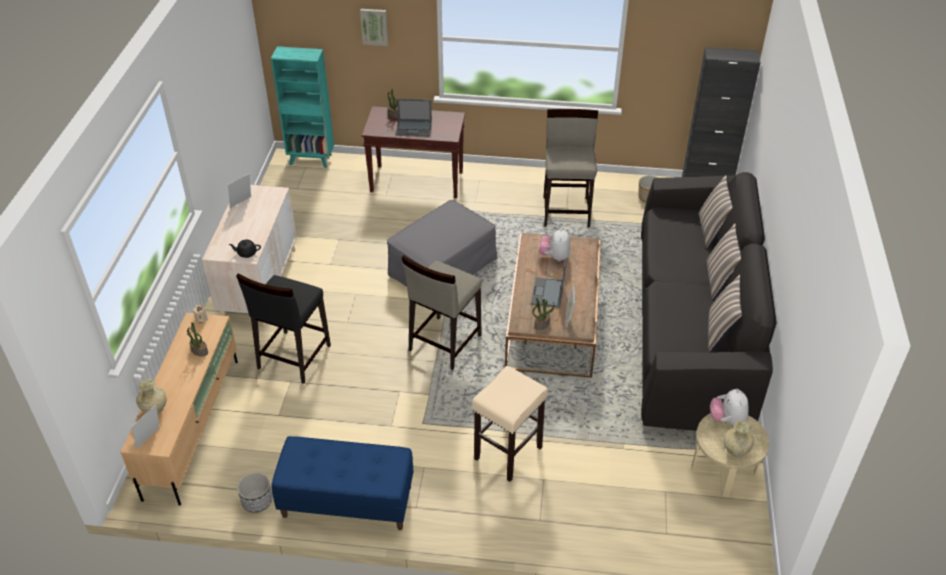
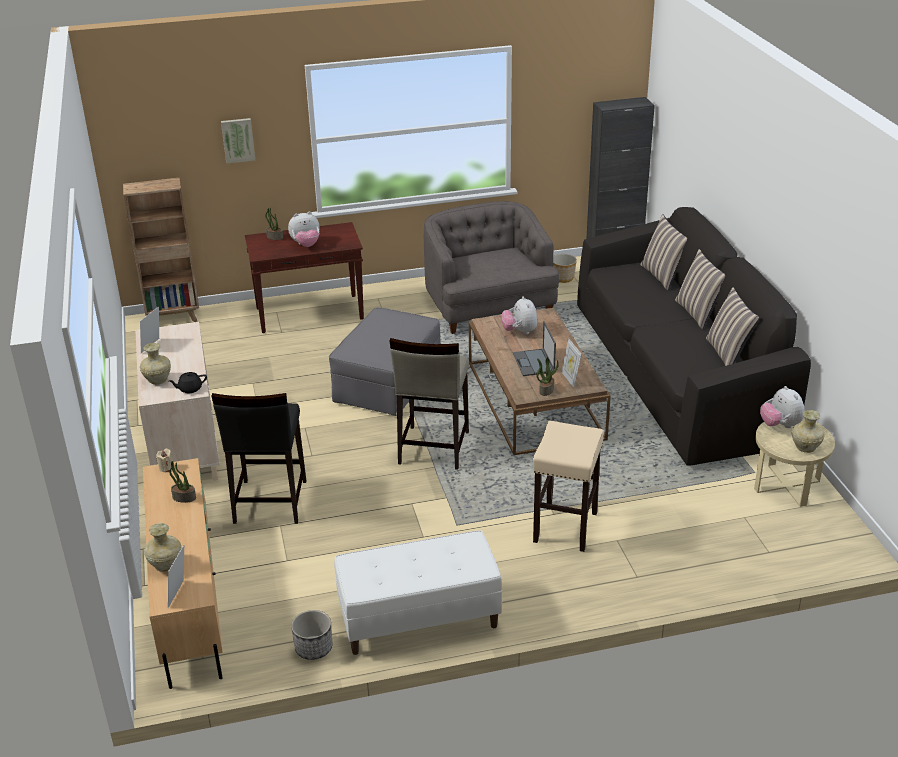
camera: 20 degrees left, 10 degrees down
turquoise bookcase [271,46,334,168] -> brown bookcase [123,178,199,322]
blue bench [271,436,413,530] -> white bench [334,530,502,655]
laptop [396,99,432,136] -> plush toy [288,212,319,247]
beige stool [543,109,598,228] -> grey armchair [424,201,559,334]
none -> beige vase [140,343,171,385]

